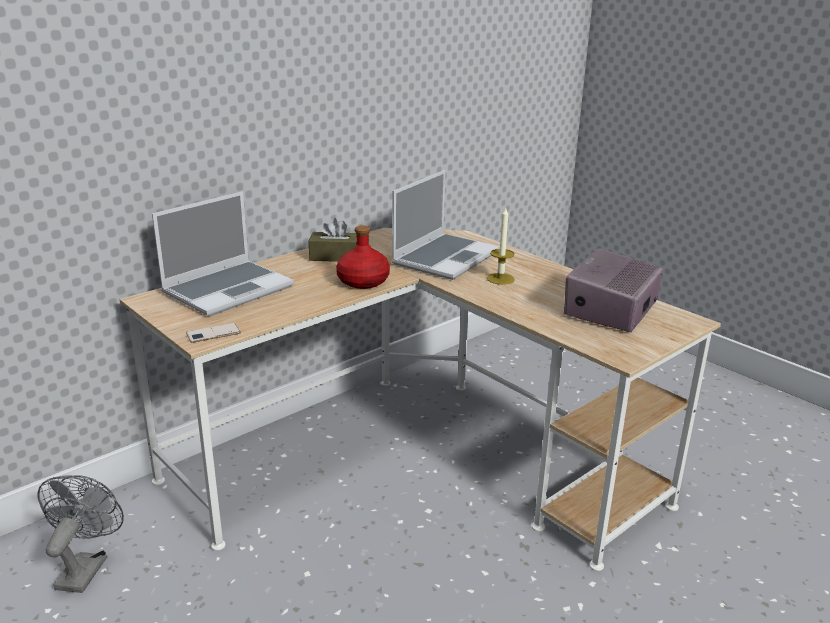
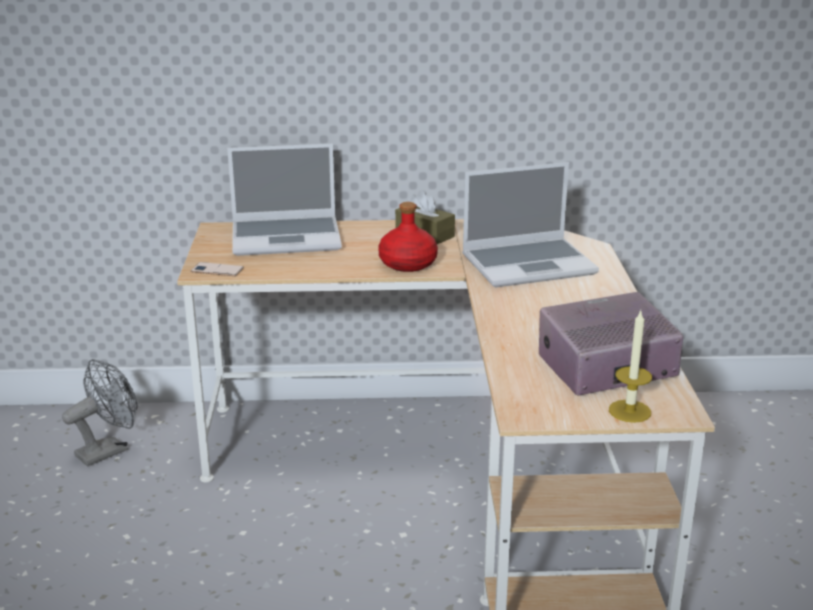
camera: 40 degrees right, 0 degrees up
candle [487,207,515,285] -> candle moved to [609,311,652,423]

